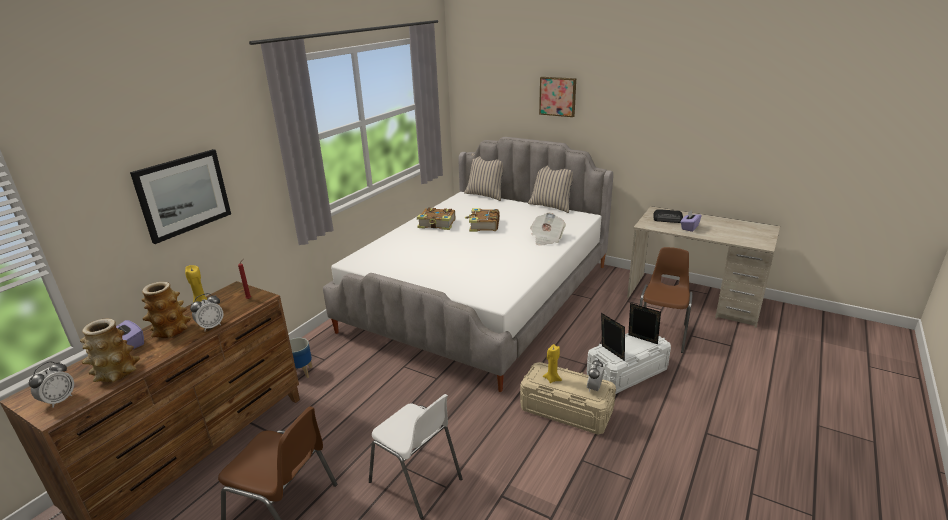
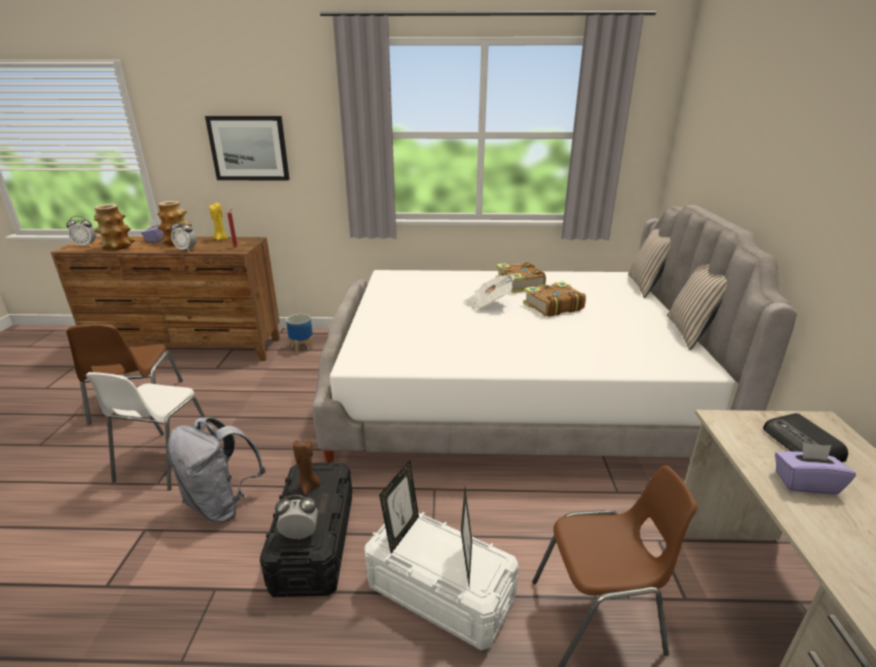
camera: 60 degrees right, 0 degrees up
beige storage box [520,362,616,435] -> black storage box [260,461,352,597]
newspaper [530,213,566,246] -> newspaper moved to [463,275,515,310]
picture [539,77,576,117] -> none
yellow candle [543,344,562,383] -> brown candle [293,440,321,496]
none -> grey backpack [167,417,266,522]

